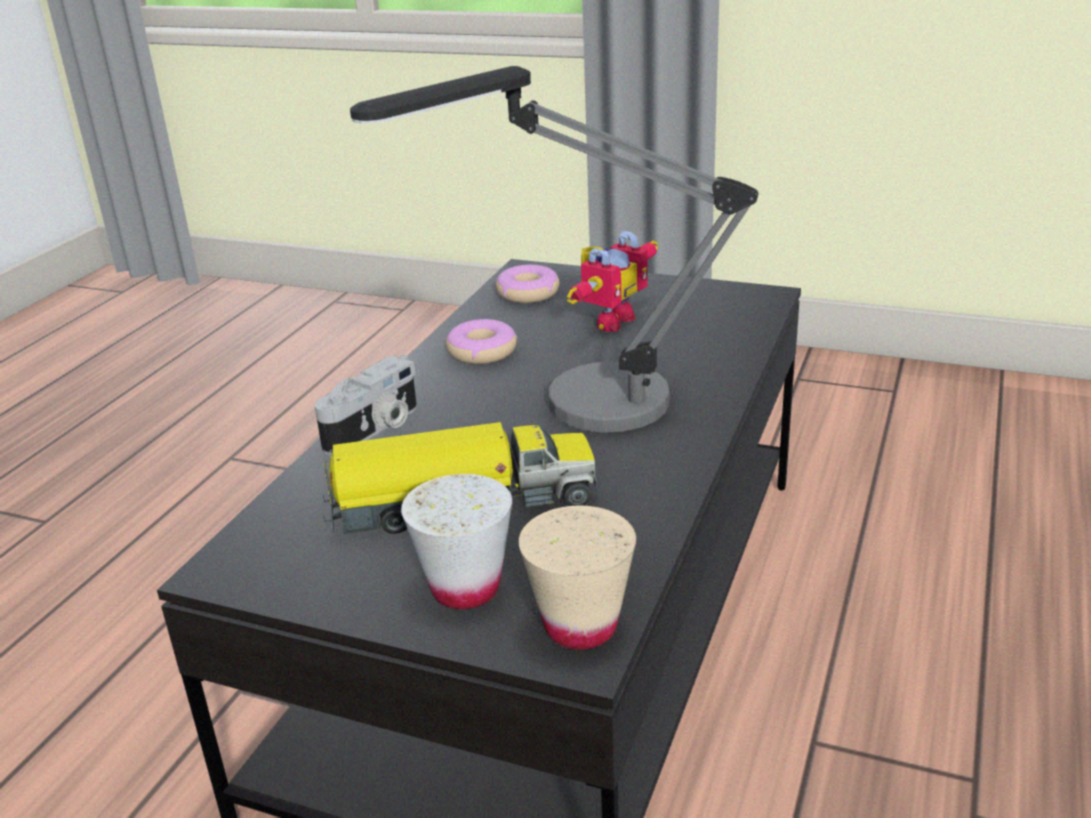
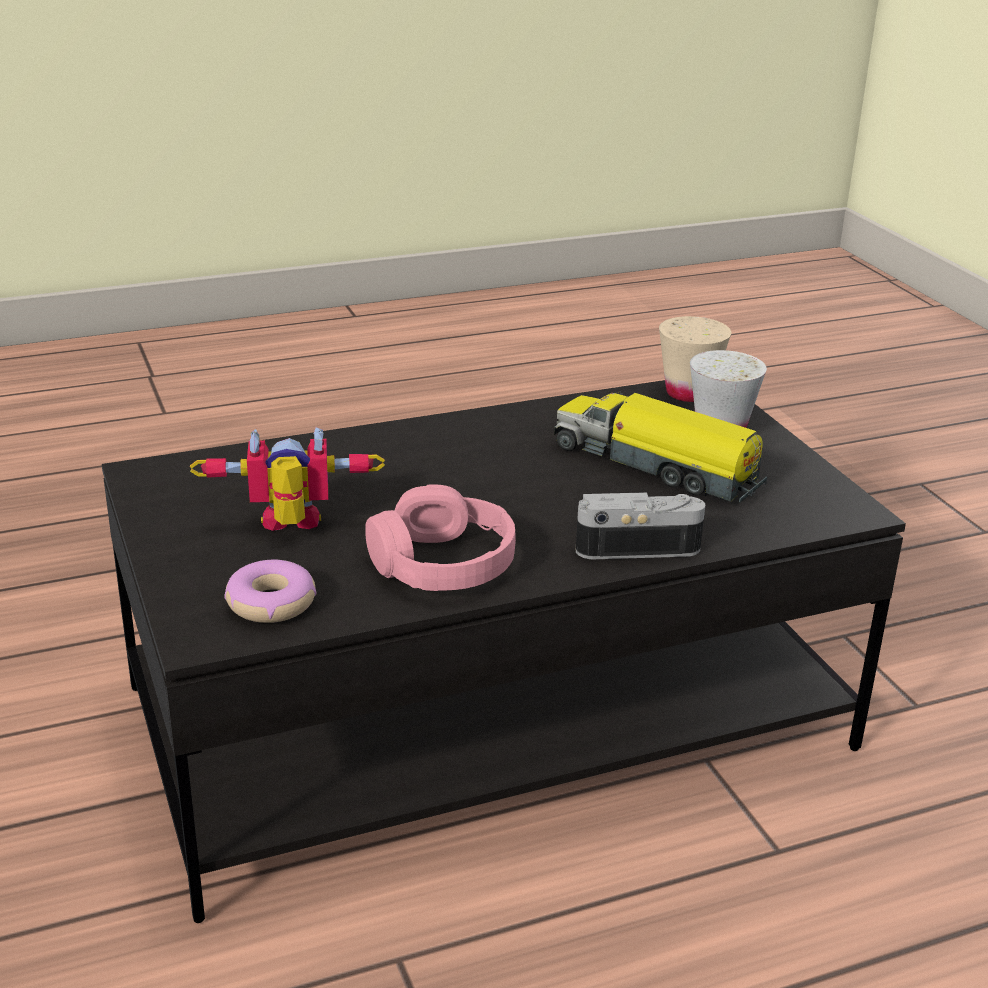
camera: 135 degrees left, 0 degrees up
table lamp [350,66,759,433] -> none
donut [446,319,517,364] -> pink headphones [365,485,516,591]

